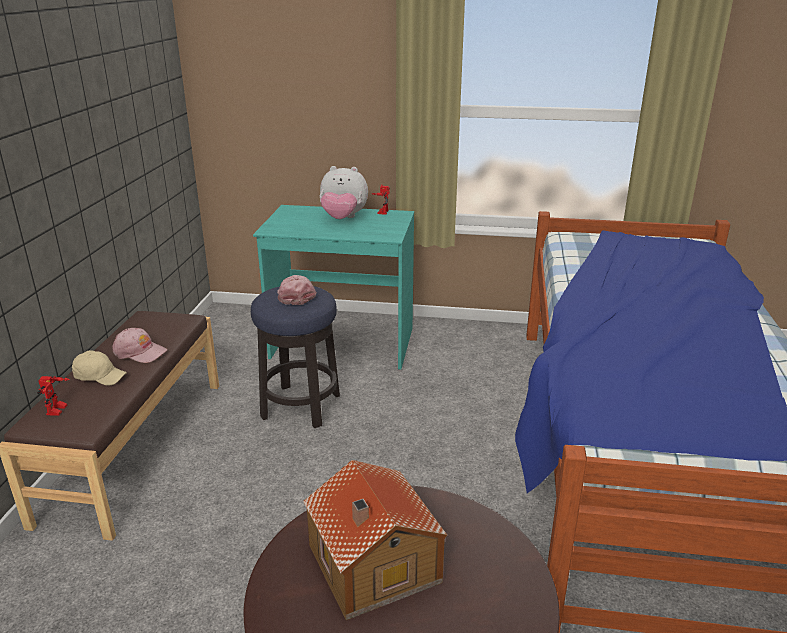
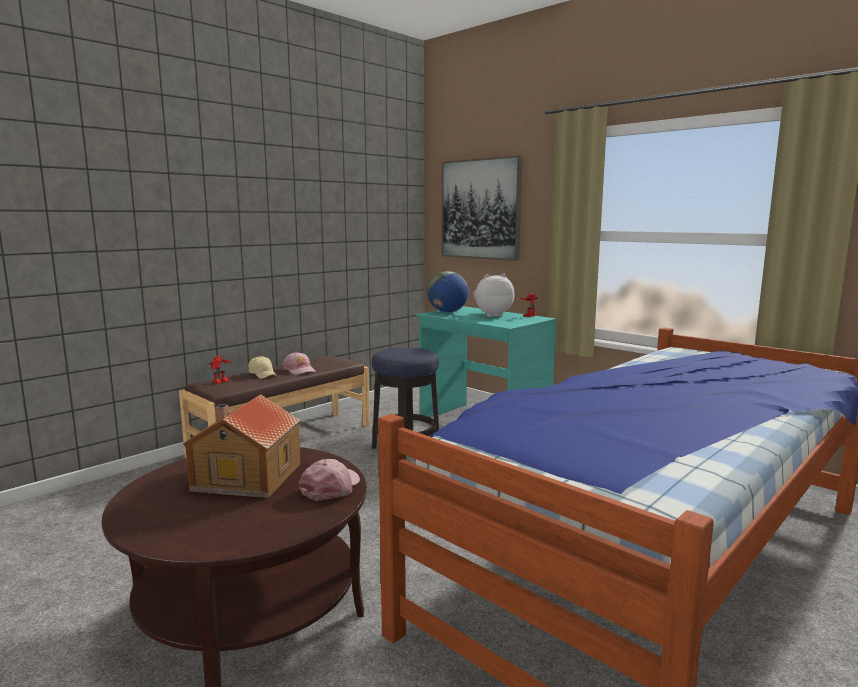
camera: 35 degrees right, 15 degrees down
pink cap [277,275,317,305] -> pink cap moved to [299,459,360,501]
plush toy [320,166,368,219] -> plush toy turned 120 degrees clockwise [473,273,514,317]
none -> globe [428,271,469,313]
none -> picture [441,155,522,261]

